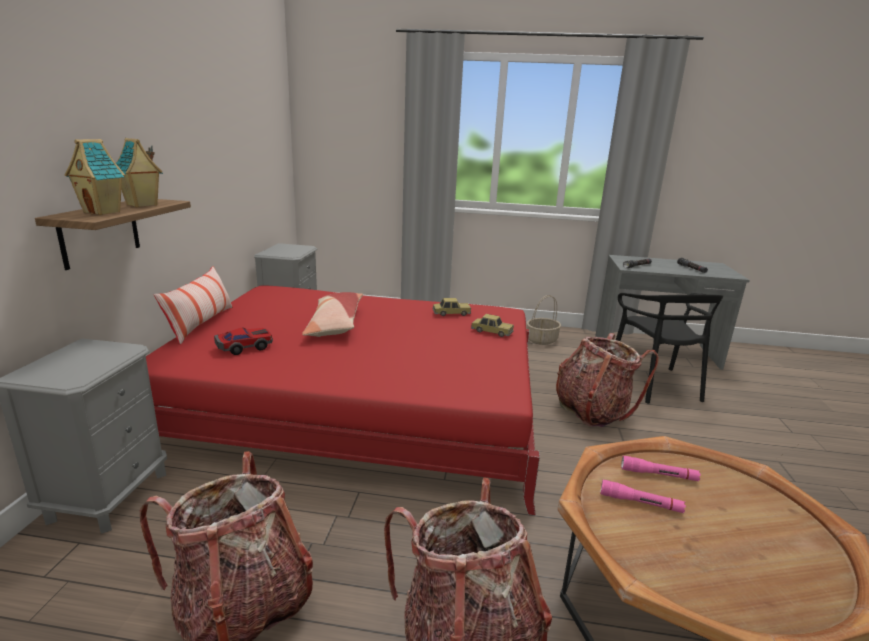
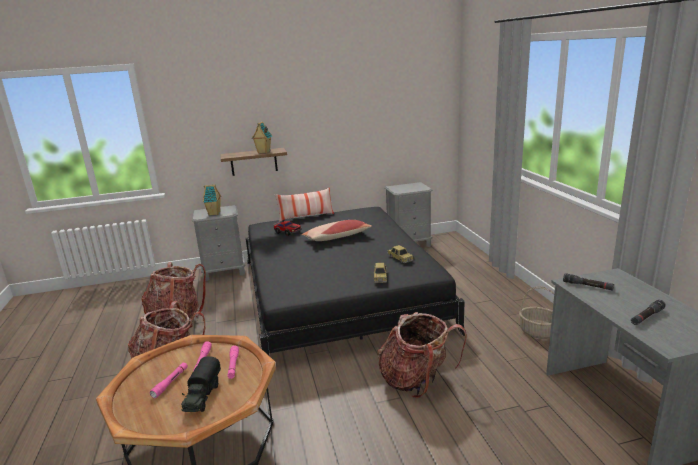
camera: 70 degrees right, 0 degrees up
toy house [64,139,125,215] -> toy house moved to [203,185,221,215]
red bed [146,285,540,515] -> black bed [245,207,465,356]
black chair [616,293,723,404] -> none
none -> pink flashlight [150,362,188,398]
none -> toy truck [182,356,221,413]

